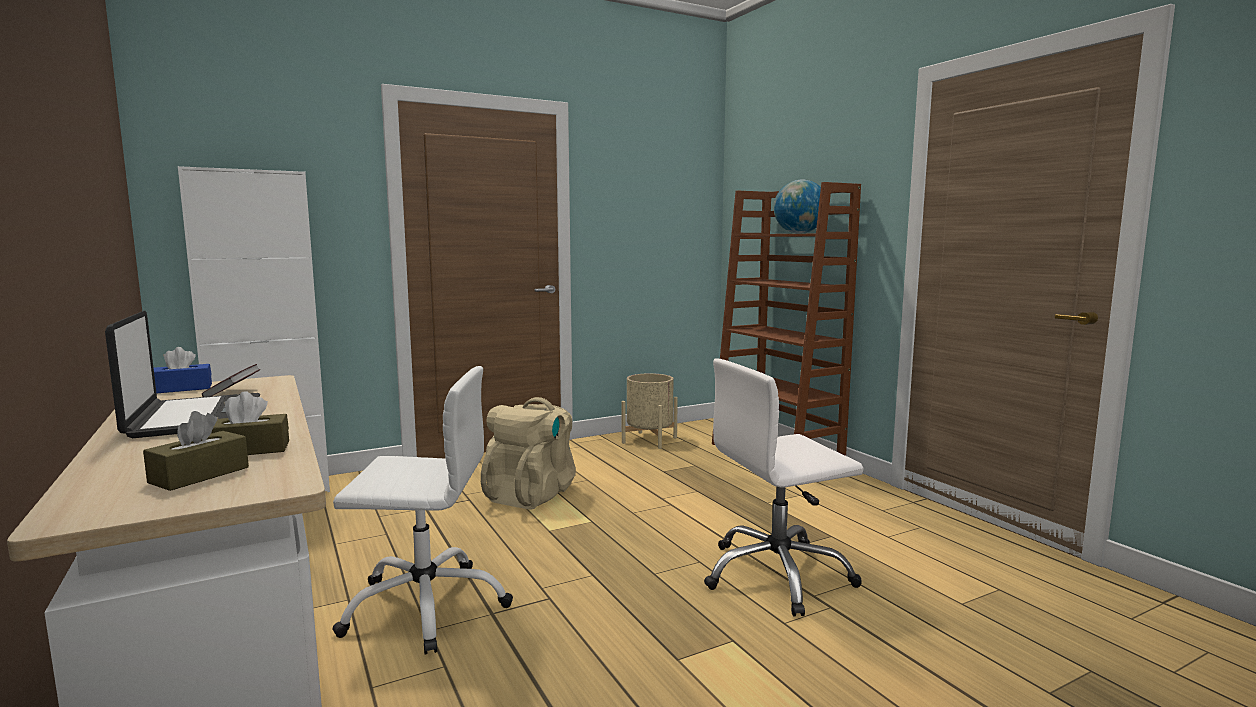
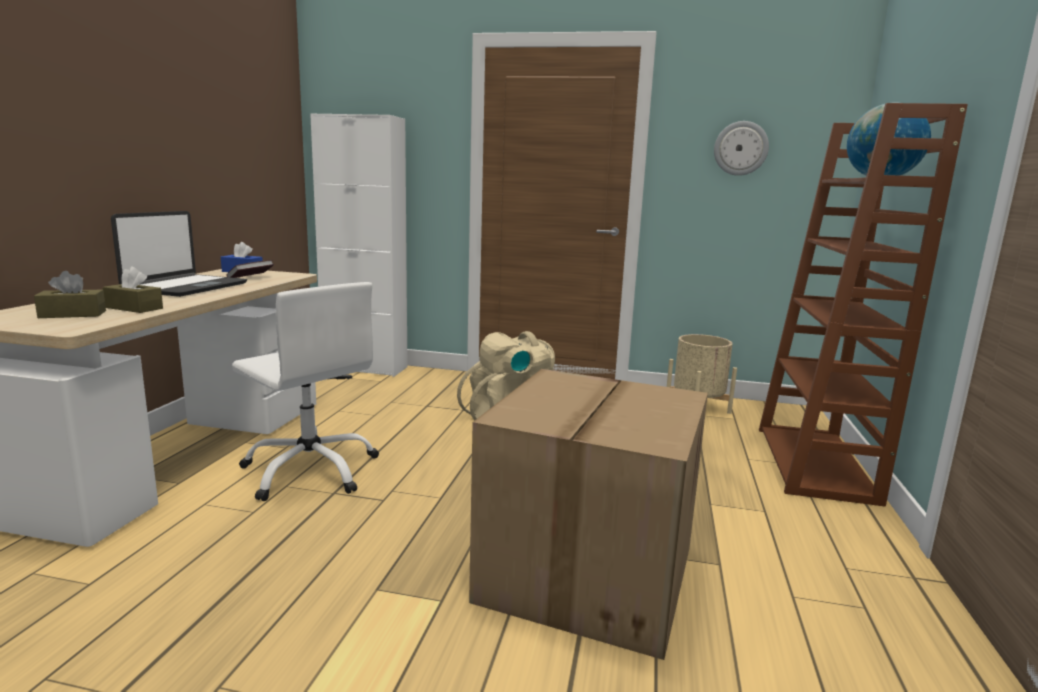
camera: 40 degrees right, 5 degrees up
white office chair [704,359,863,616] -> cardboard box [469,369,708,660]
none -> wall clock [714,121,769,176]

